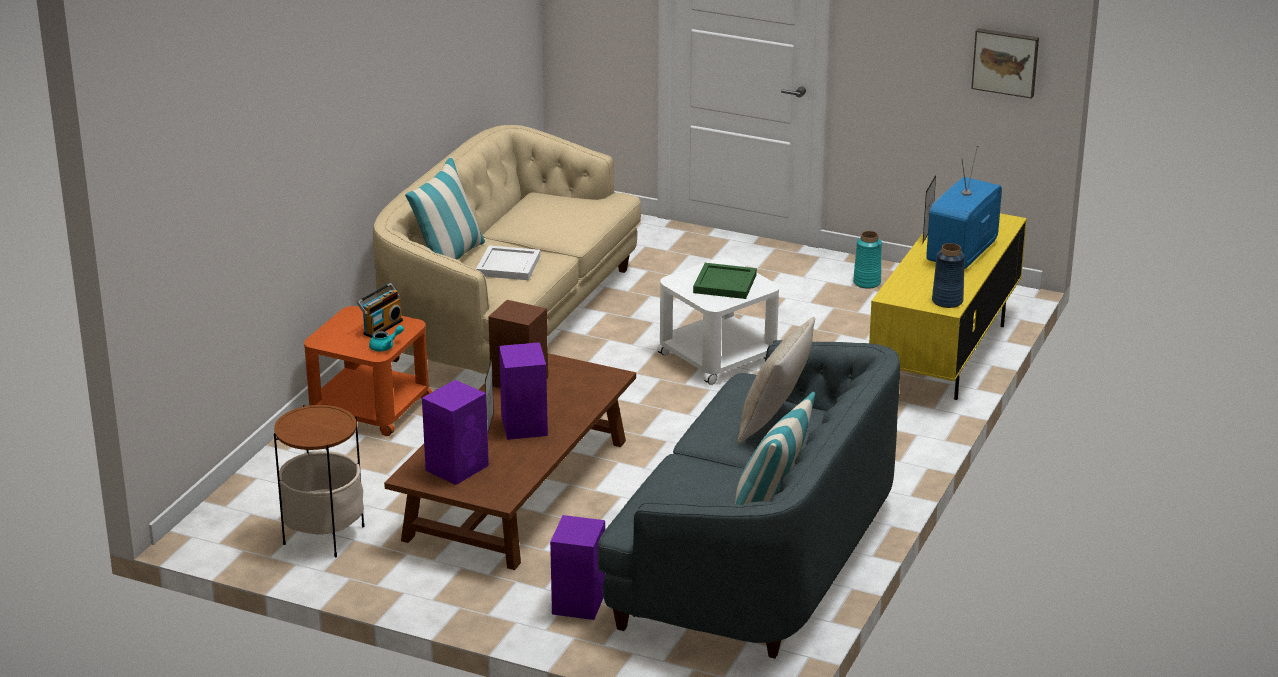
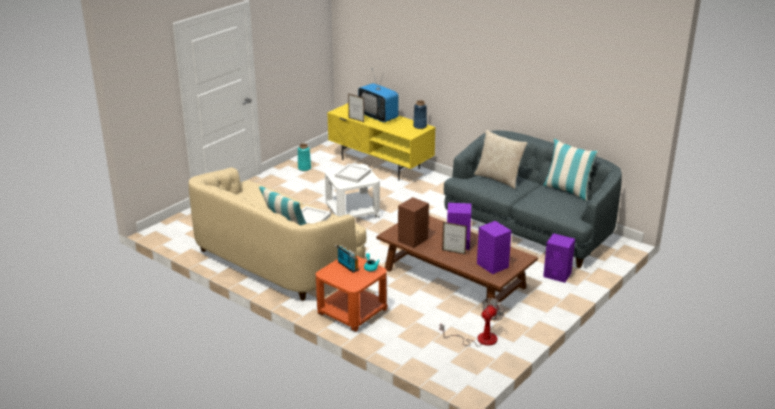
camera: 75 degrees left, 0 degrees up
side table [274,405,365,557] -> fan [440,298,504,347]
green tray [693,263,757,299] -> white tray [335,163,371,183]
picture [971,28,1039,99] -> none

